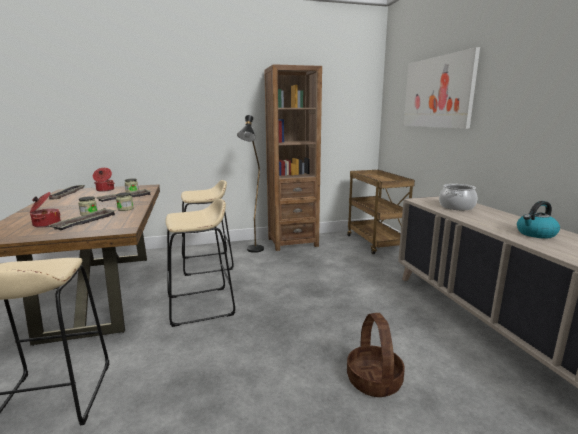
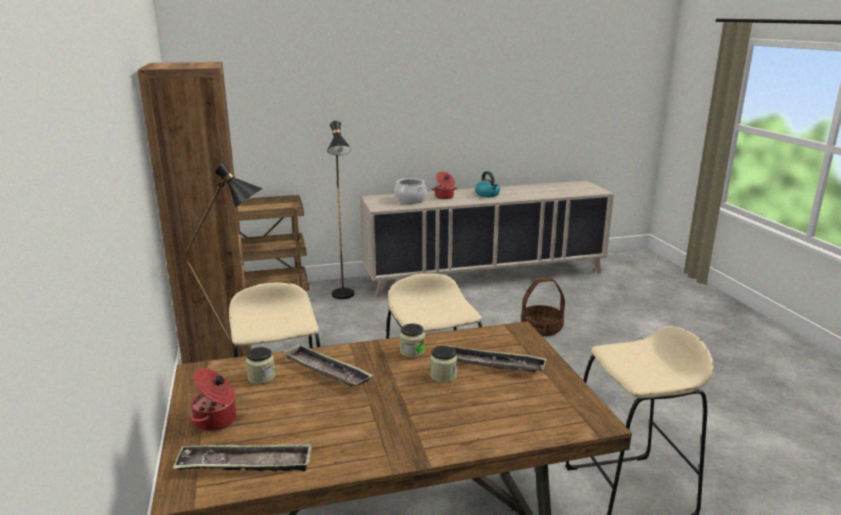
camera: 90 degrees left, 5 degrees up
cooking pot [30,192,61,227] -> cooking pot moved to [432,171,458,199]
picture [404,47,480,129] -> none
none -> black floor lamp [327,121,354,299]

